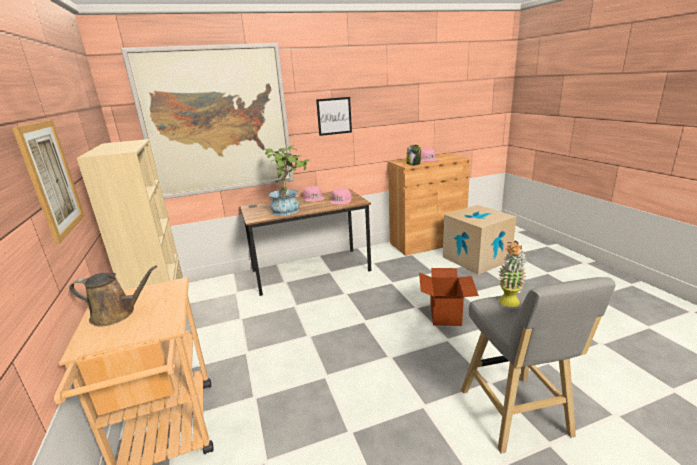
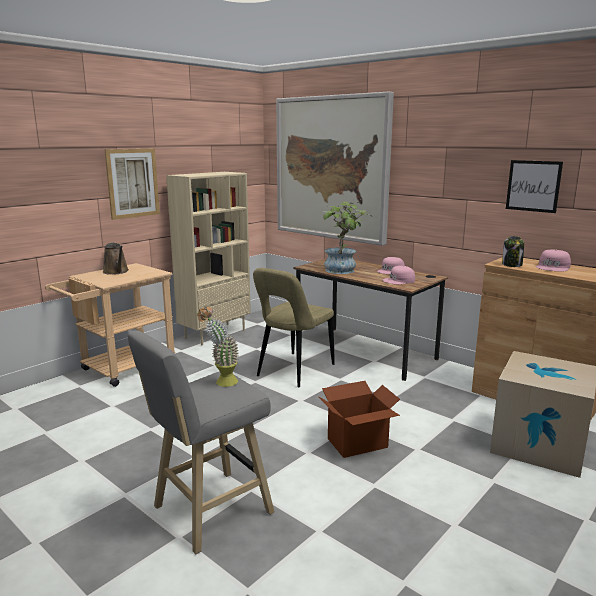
camera: 60 degrees right, 5 degrees down
picture [316,97,352,136] -> picture moved to [506,160,563,213]
none -> beige chair [253,268,334,387]

